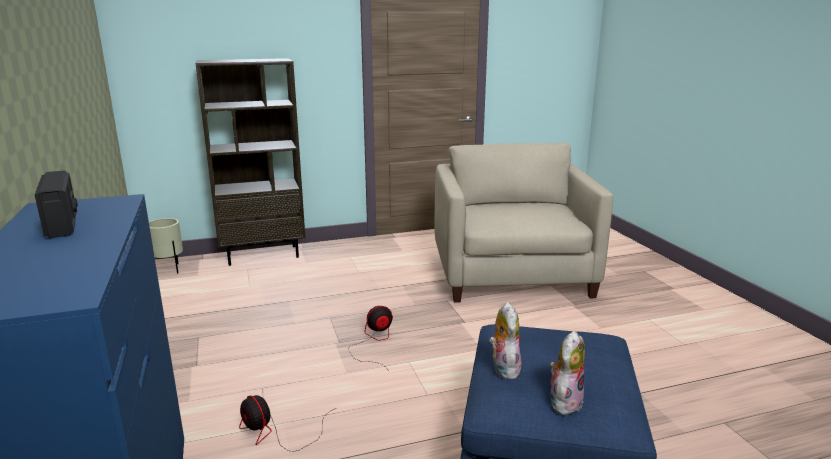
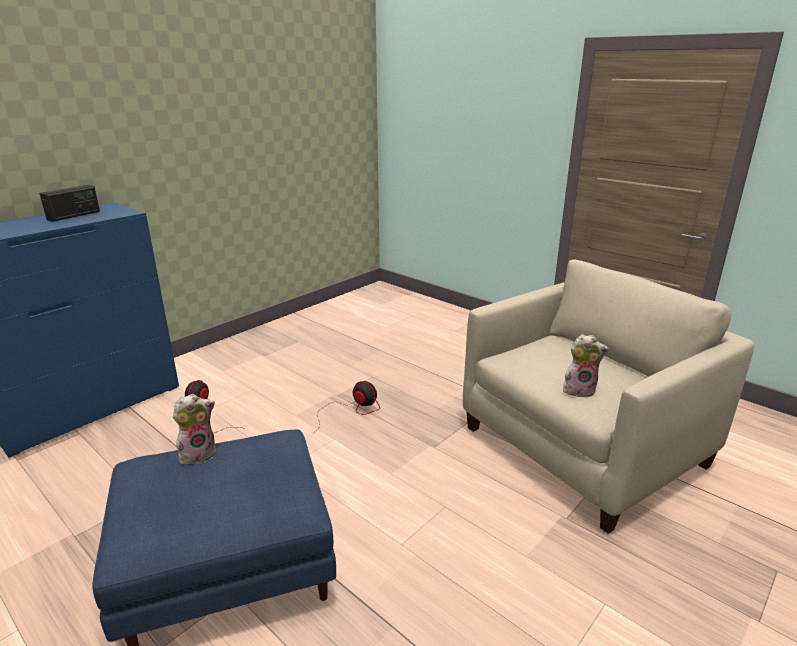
camera: 60 degrees right, 5 degrees up
beige planter [149,218,183,273] -> none
brown bookcase [195,58,305,266] -> none
plush toy [550,331,585,415] -> plush toy moved to [563,334,609,397]

